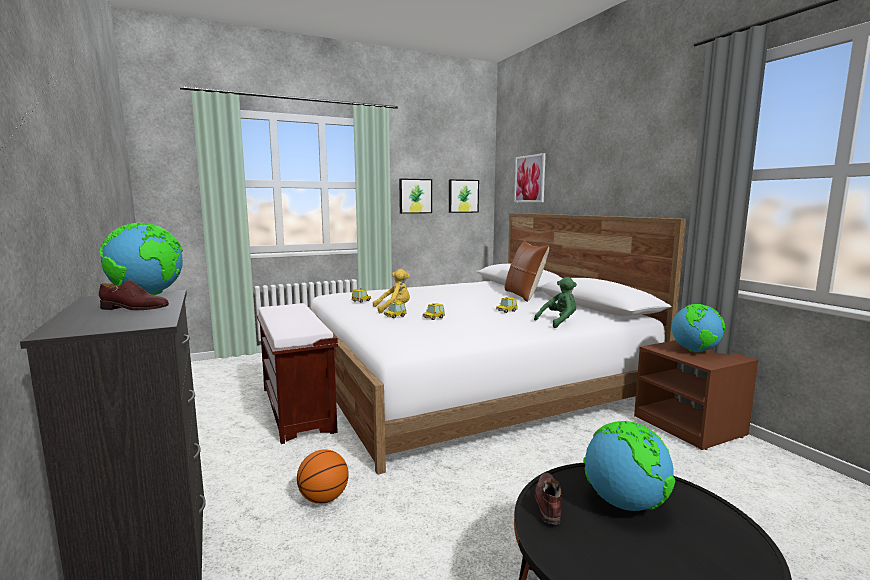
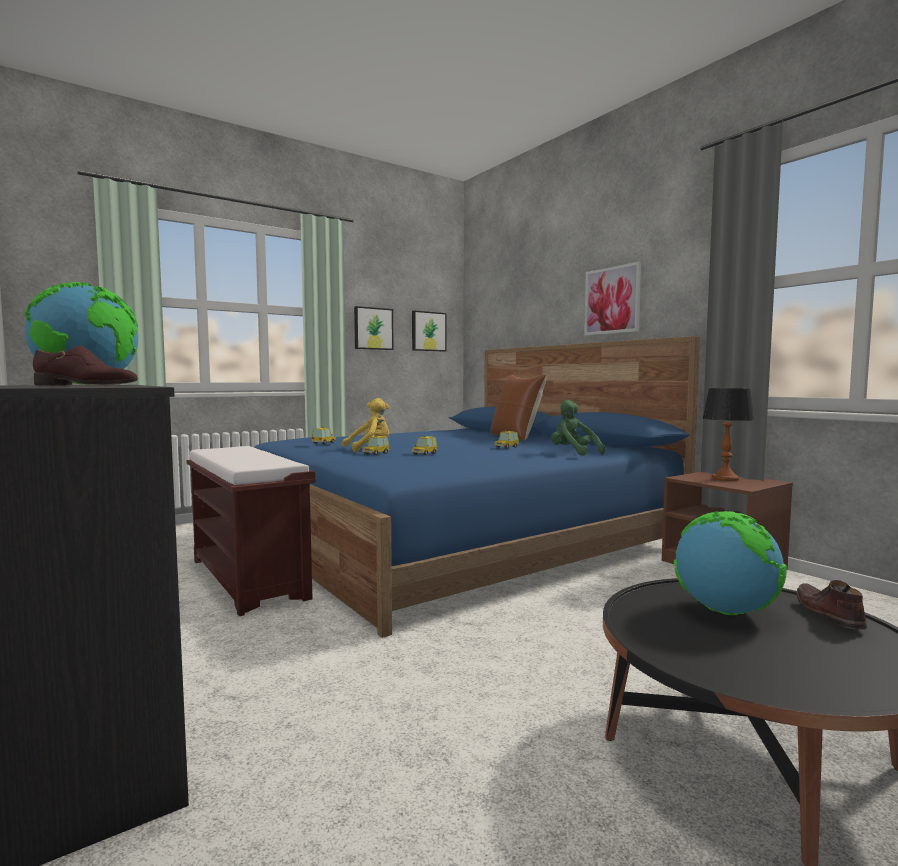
camera: 10 degrees left, 5 degrees down
basketball [297,449,349,504] -> none
white bed [309,213,686,475] -> blue bed [254,336,700,638]
picture [514,153,546,202] -> picture moved to [584,262,641,336]
green plush toy [534,277,577,328] -> green plush toy turned 90 degrees counterclockwise [551,400,605,456]
brown shoe [535,473,561,525] -> brown shoe moved to [796,580,867,630]
globe [672,304,725,352] -> table lamp [702,388,754,481]

